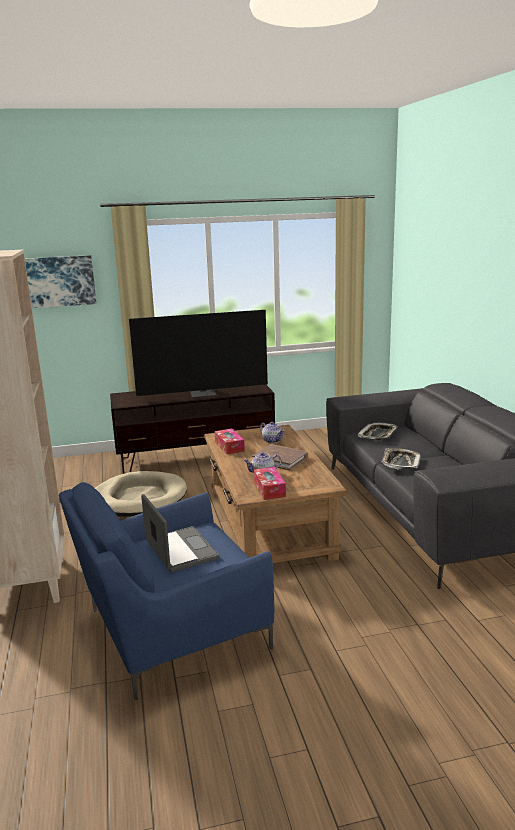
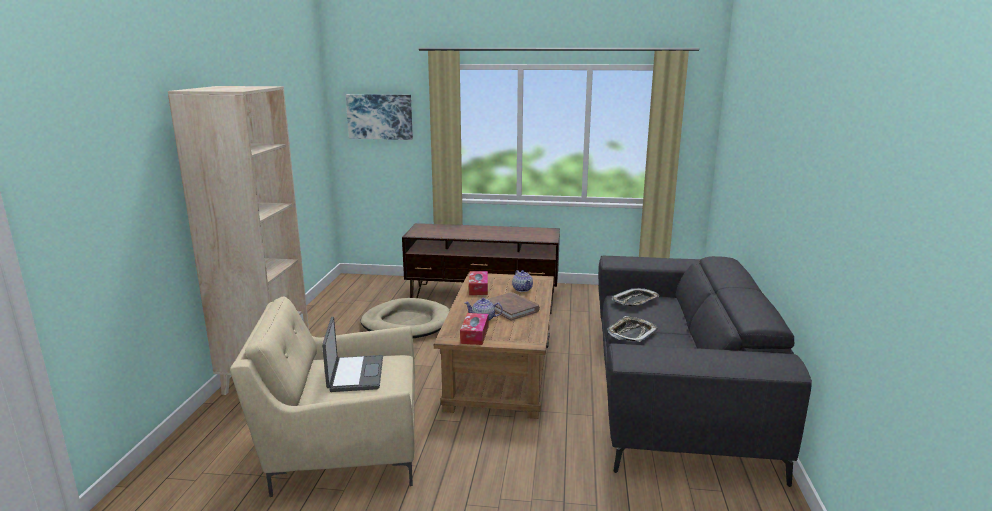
camera: 20 degrees right, 0 degrees up
blue armchair [59,482,274,700] -> beige armchair [230,297,415,497]
television [129,310,268,397] -> none

